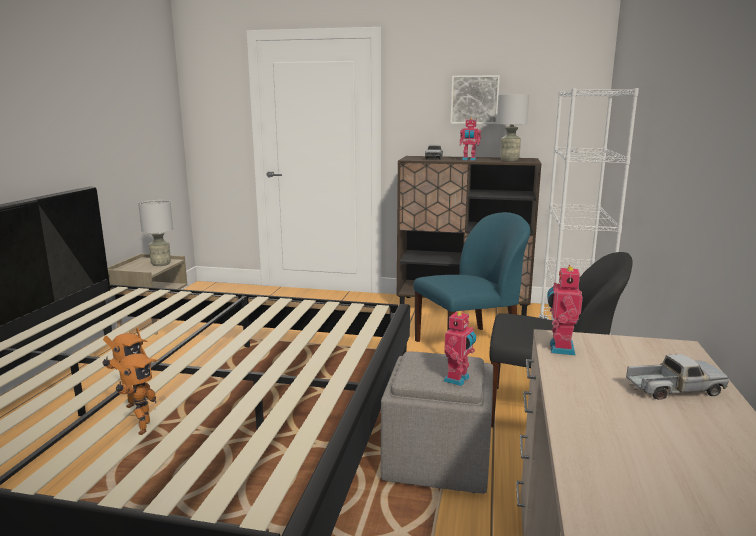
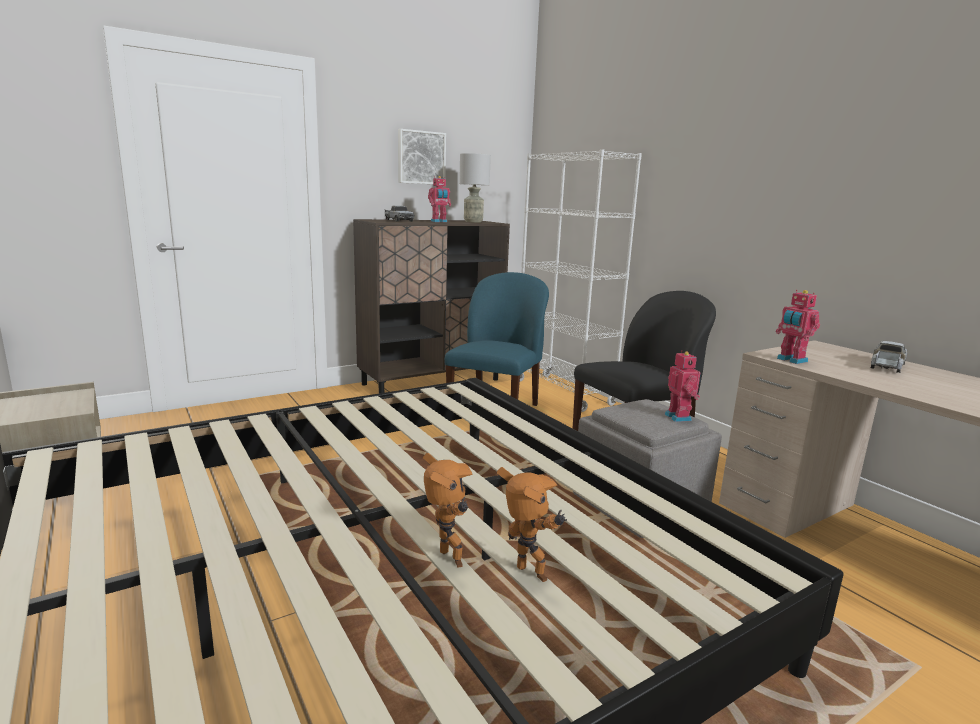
camera: 45 degrees left, 0 degrees up
grey table lamp [138,200,173,266] -> none

